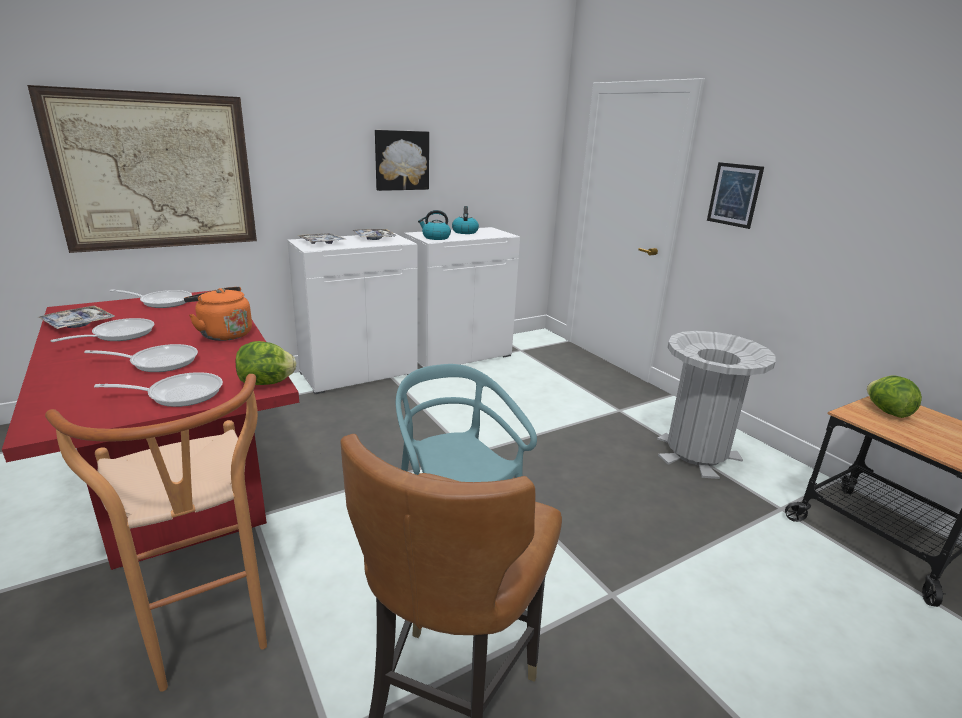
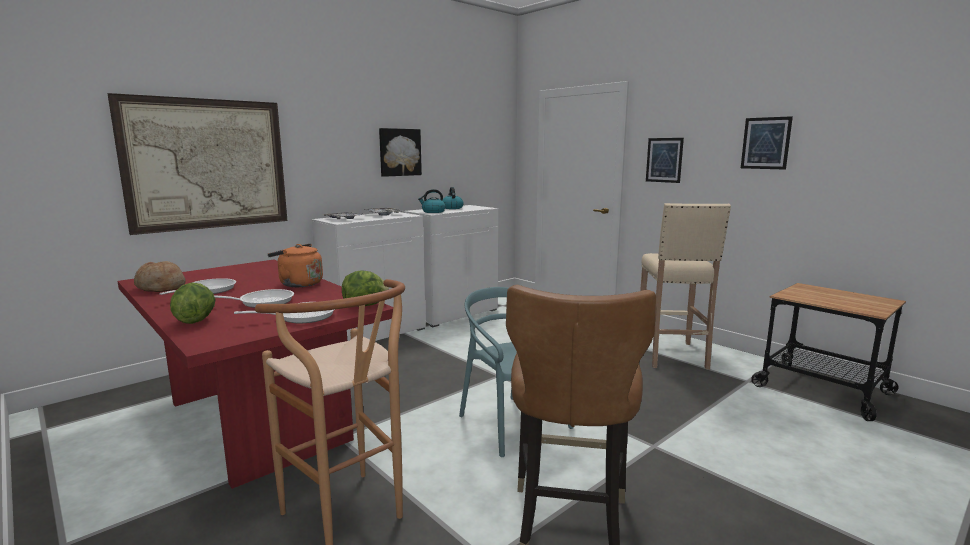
camera: 10 degrees left, 10 degrees down
tray [39,305,115,329] -> bread [134,261,186,292]
frying pan [110,289,192,308] -> none
grey trash can [657,331,775,479] -> beige stool [640,203,731,369]
lettuce [867,376,922,418] -> lettuce moved to [170,282,216,324]
none -> picture [741,116,793,170]

